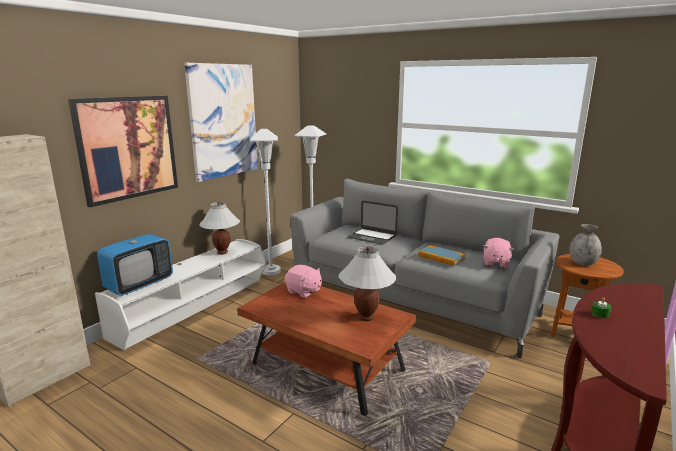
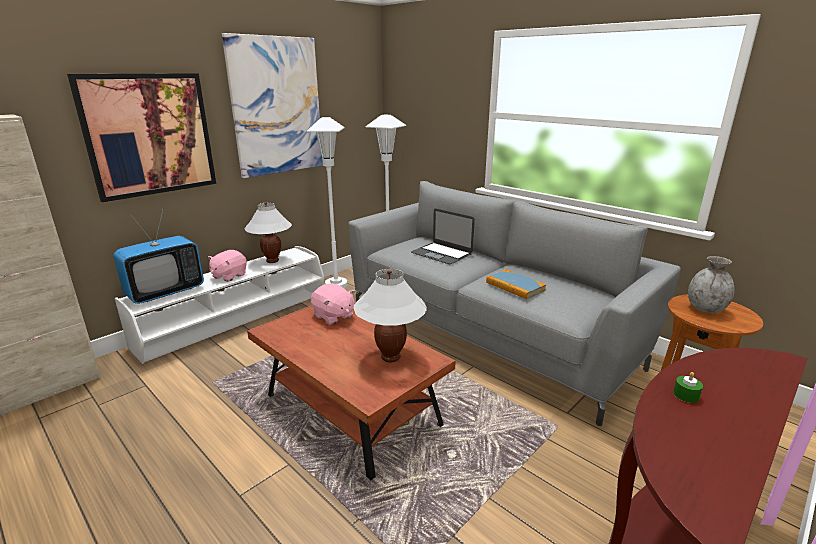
camera: 10 degrees right, 5 degrees up
pink plush toy [483,238,514,269] -> pink plush toy moved to [208,250,247,282]

